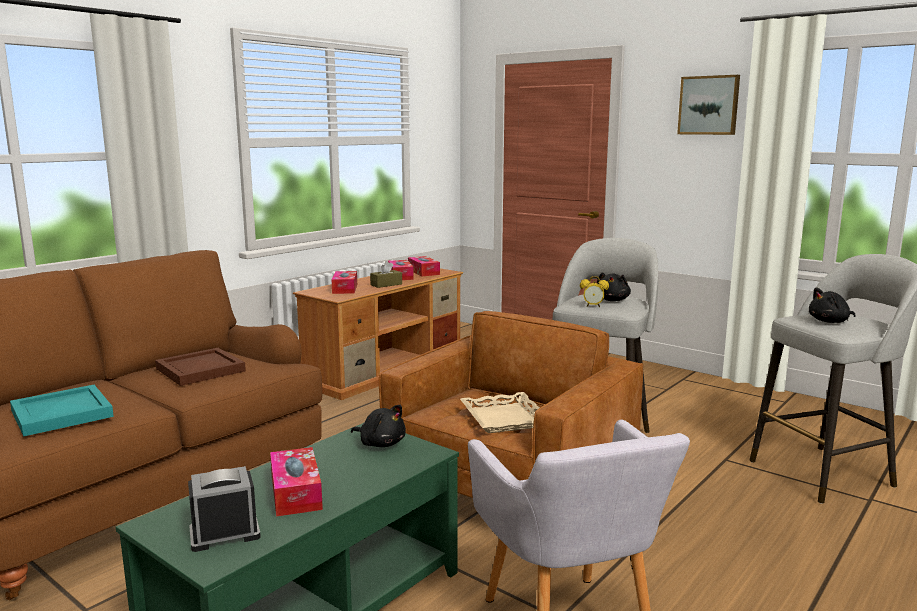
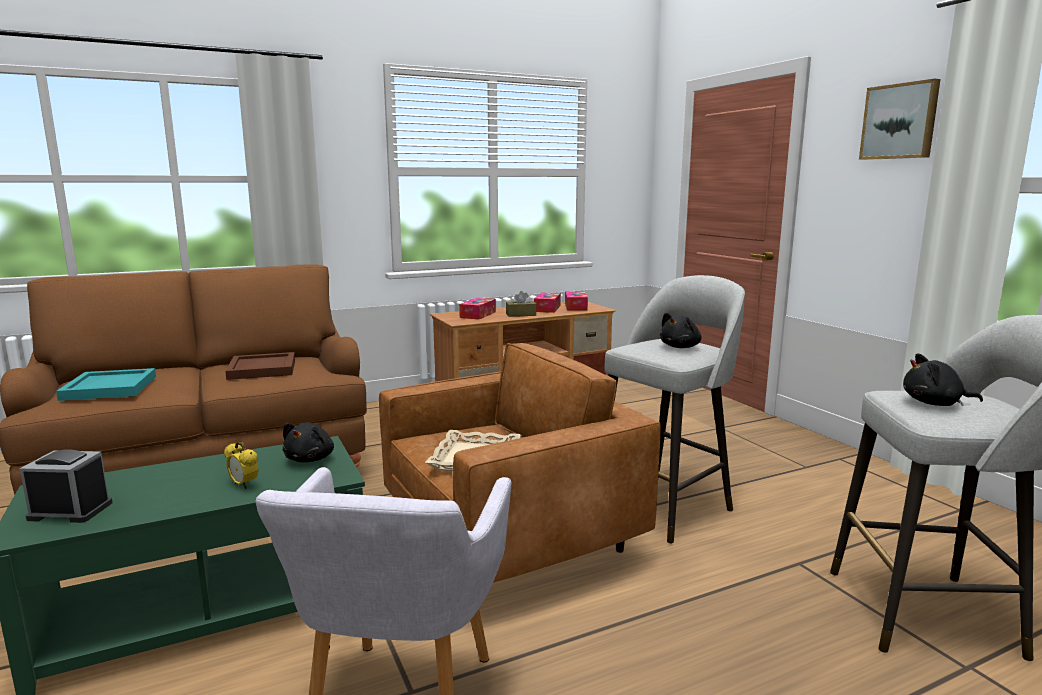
camera: 25 degrees right, 0 degrees up
tissue box [270,447,323,517] -> none
black plush toy [351,405,406,447] -> black plush toy turned 45 degrees clockwise [283,423,334,463]
alarm clock [580,276,609,307] -> alarm clock moved to [224,441,259,489]

